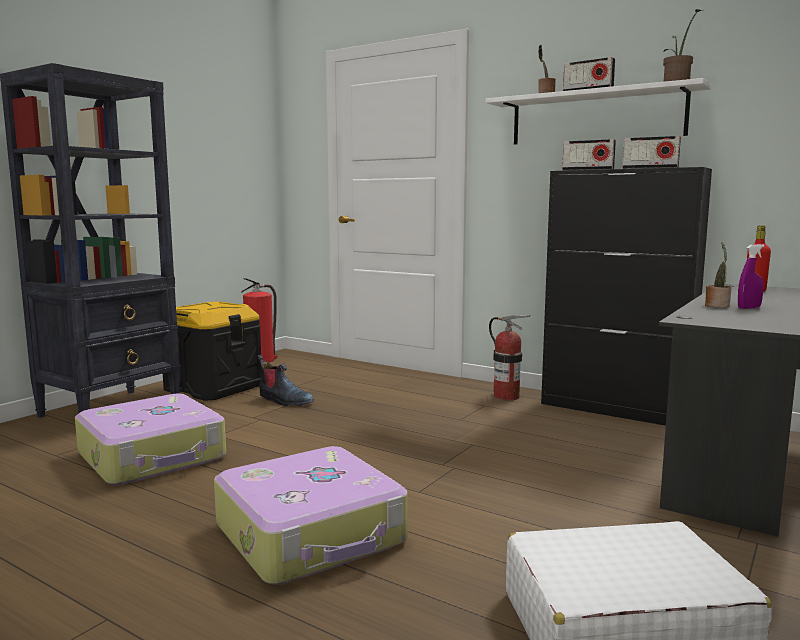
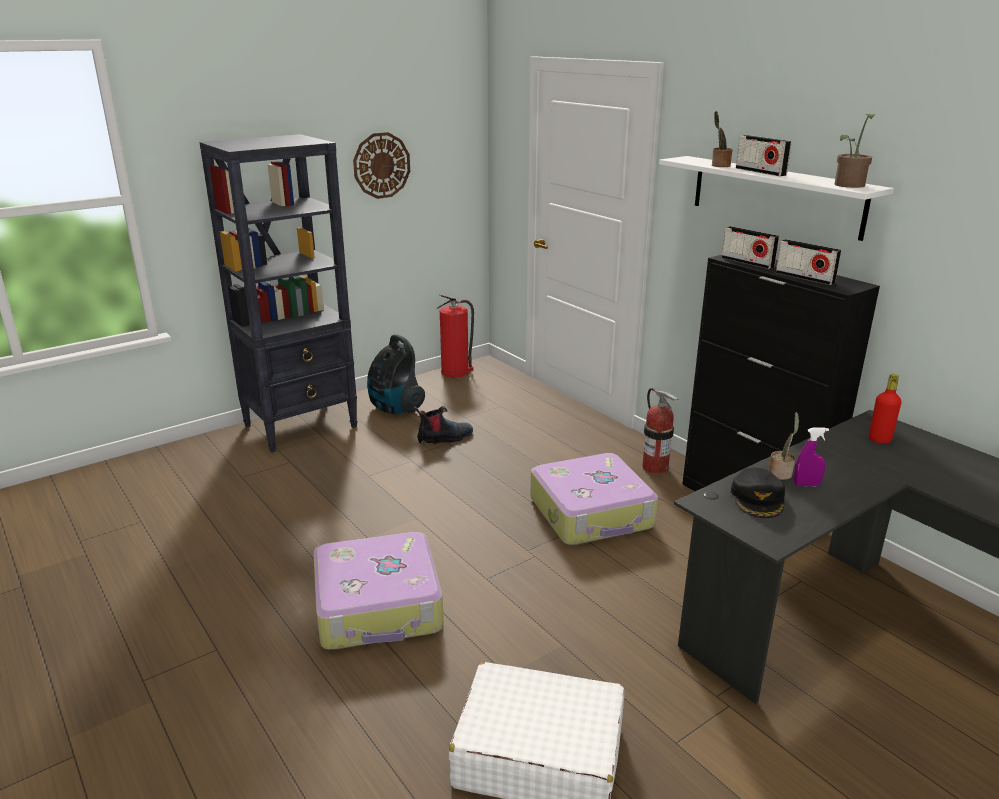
camera: 20 degrees right, 15 degrees up
suitcase [75,394,226,485] -> suitcase moved to [530,453,658,545]
black storage box [163,302,262,401] -> vacuum cleaner [367,334,425,414]
boot [258,354,314,406] -> boot turned 75 degrees counterclockwise [414,406,473,444]
none -> wall clock [353,132,410,199]
none -> black cap [731,467,785,518]

